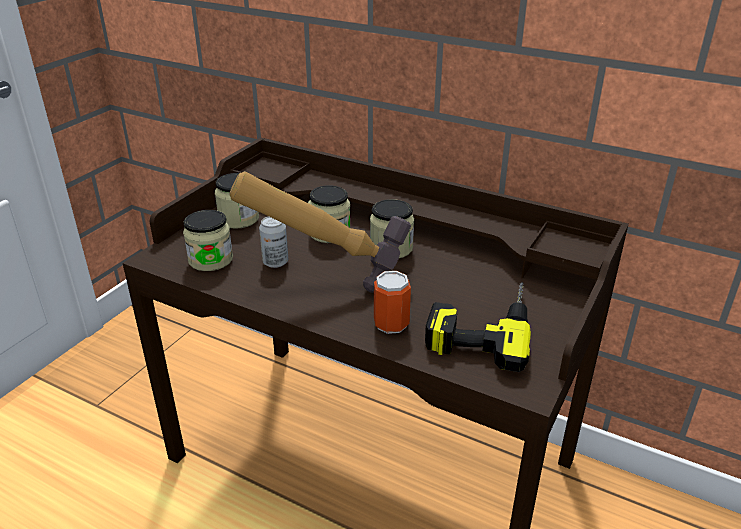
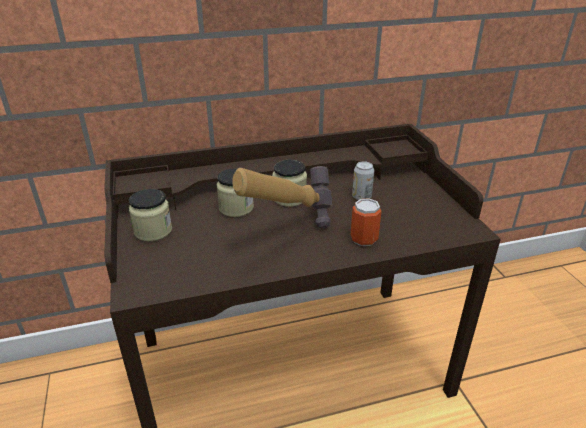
camera: 45 degrees left, 0 degrees up
jar [183,210,233,271] -> none
can [259,216,288,268] -> can moved to [352,161,374,200]
power drill [425,282,531,372] -> none

